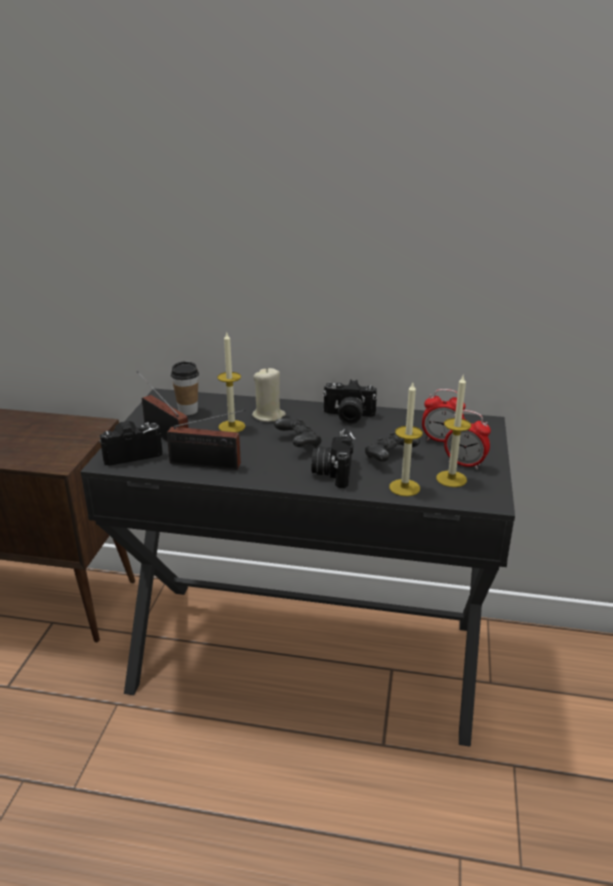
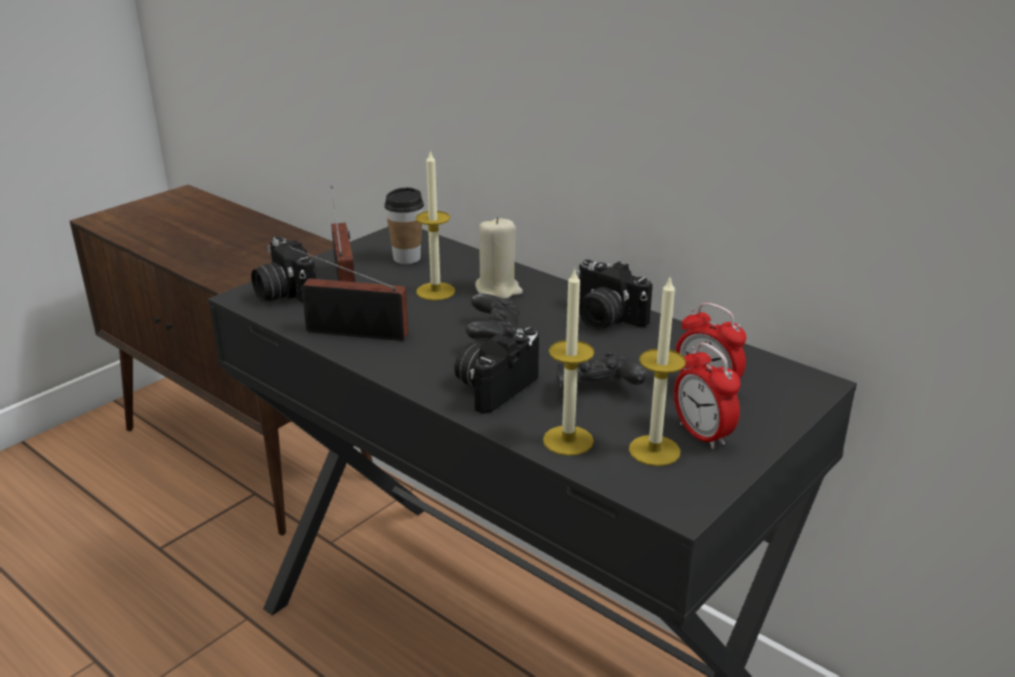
camera: 30 degrees right, 0 degrees up
camera [100,421,163,466] -> camera turned 135 degrees counterclockwise [251,236,316,303]
radio [167,409,246,470] -> radio turned 150 degrees clockwise [287,245,408,341]

